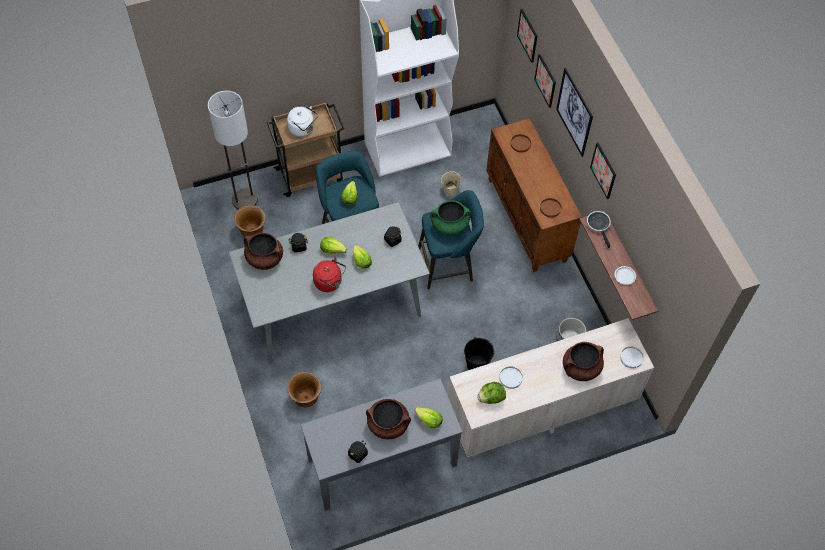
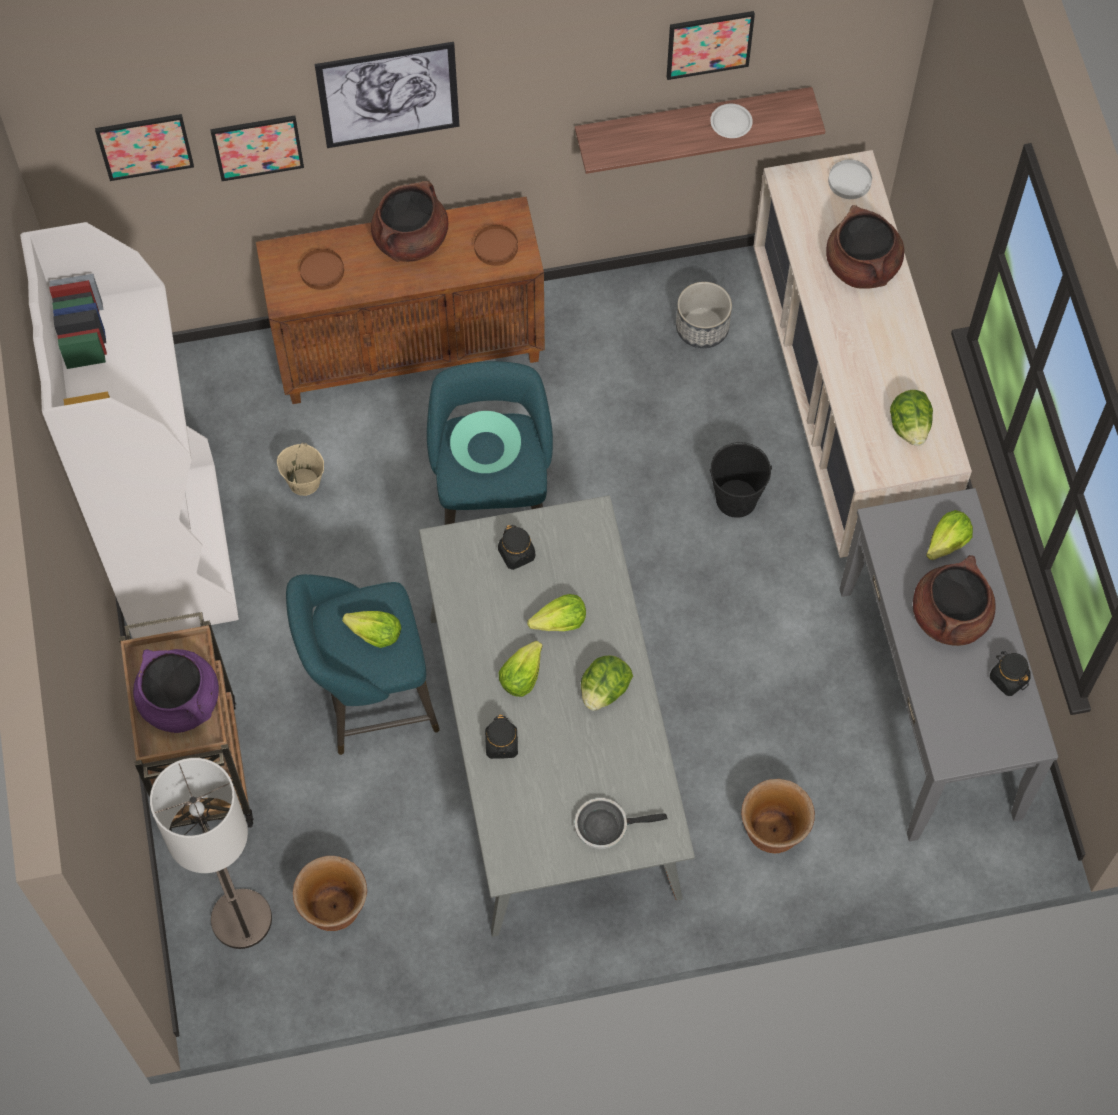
camera: 80 degrees left, 5 degrees up
brown cooking pot [244,233,283,270] -> brown cooking pot moved to [371,181,448,262]
white kettle [287,106,318,137] -> purple cooking pot [133,649,219,733]
red kettle [313,257,346,292] -> lettuce [581,656,633,711]
green cooking pot [430,200,471,236] -> turquoise bowl [450,411,521,473]
white plate [499,366,523,389] -> none
frying pan [587,211,611,248] -> frying pan moved to [574,798,668,849]
picture [590,143,616,199] -> picture moved to [667,11,755,80]

